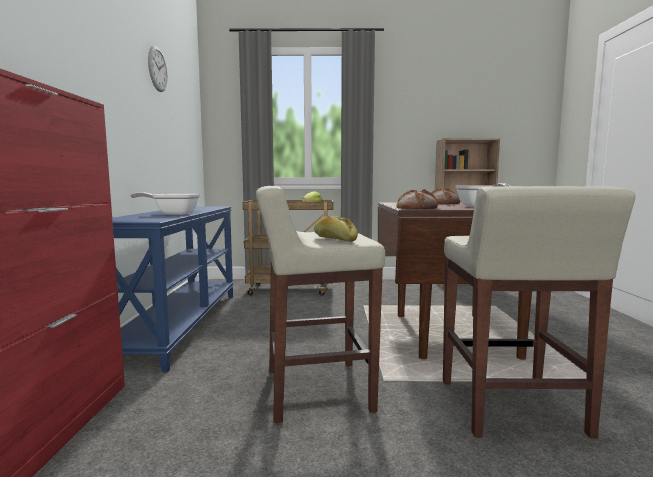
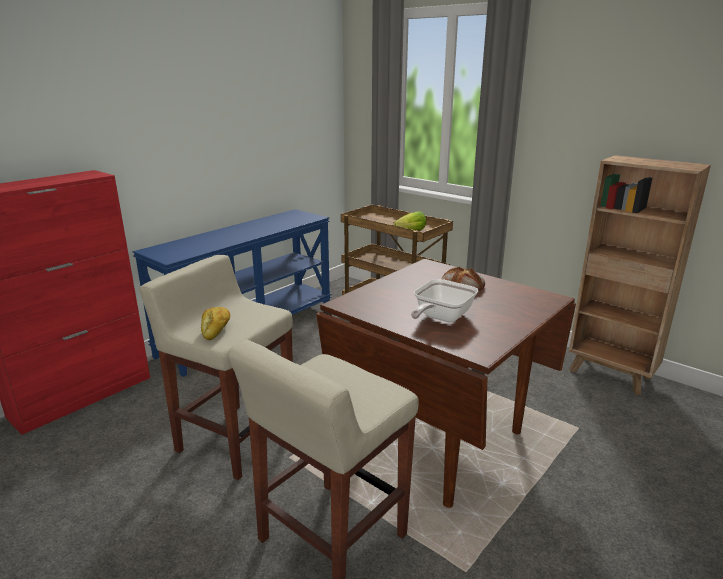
camera: 40 degrees right, 15 degrees up
frying pan [130,192,200,215] -> none
wall clock [148,46,168,92] -> none
bread [396,189,438,209] -> none

